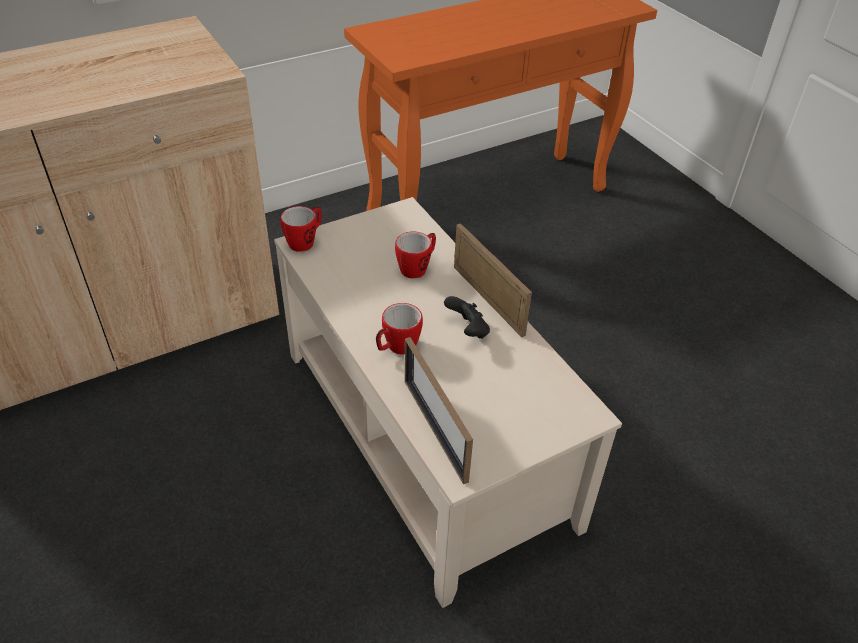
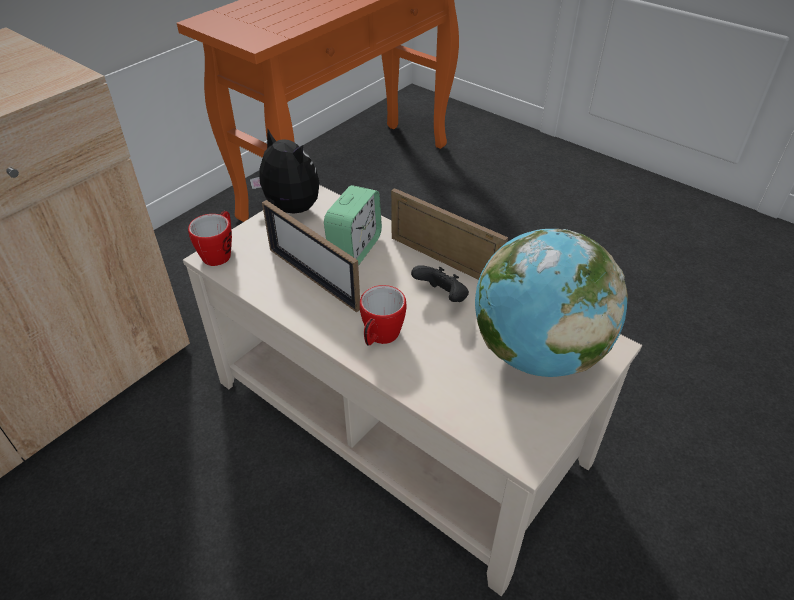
camera: 20 degrees left, 0 degrees up
mug [395,231,436,279] -> alarm clock [324,185,382,265]
picture frame [405,337,473,484] -> picture frame moved to [262,200,360,312]
none -> plush toy [250,129,320,213]
none -> globe [475,229,628,377]

